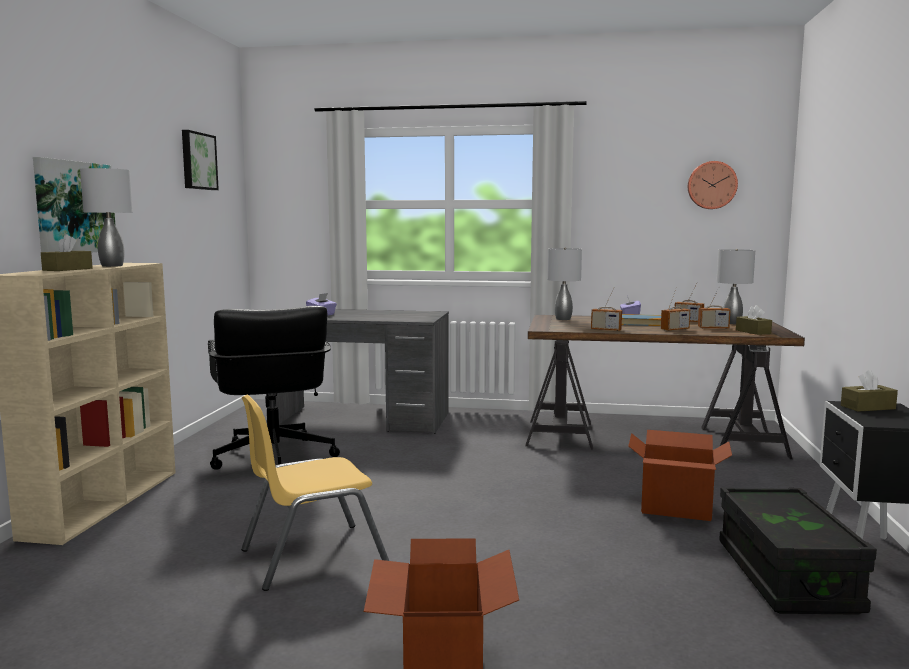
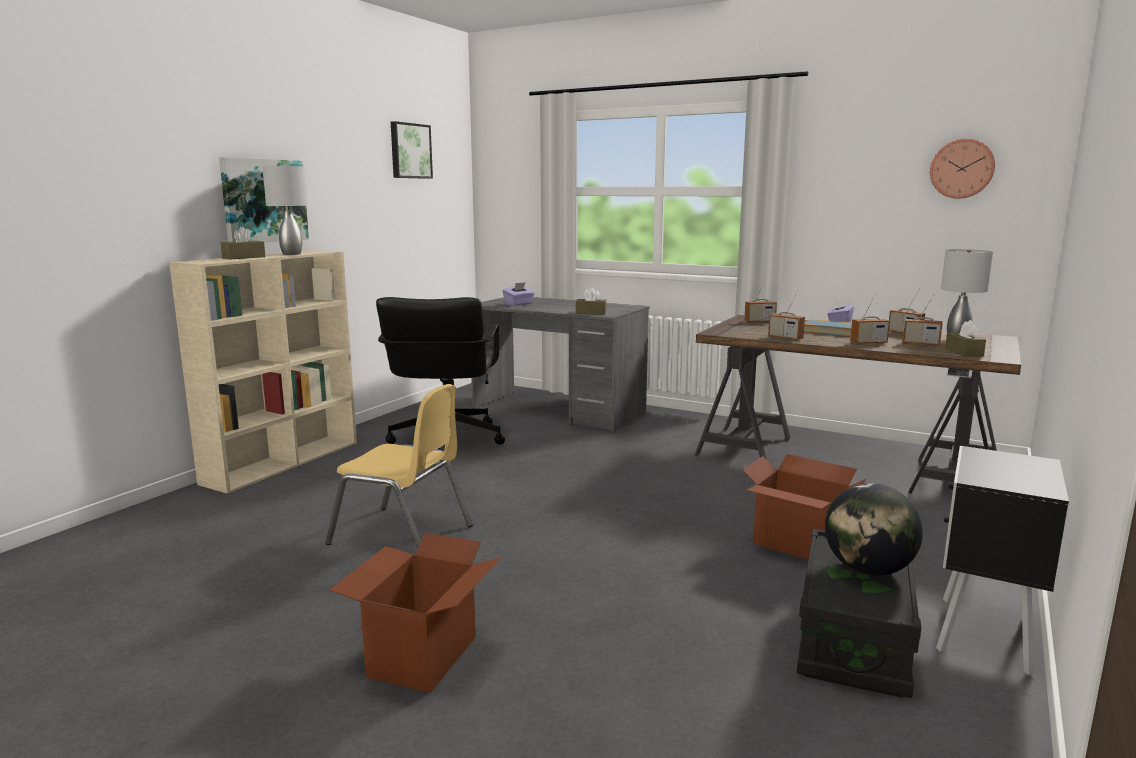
camera: 20 degrees right, 5 degrees up
yellow chair [241,395,389,591] -> yellow chair turned 150 degrees counterclockwise [325,384,473,549]
grey table lamp [548,248,582,320] -> radio [744,285,777,323]
brown tissue box [841,370,898,412] -> brown tissue box moved to [576,288,607,315]
none -> globe [825,483,923,576]

